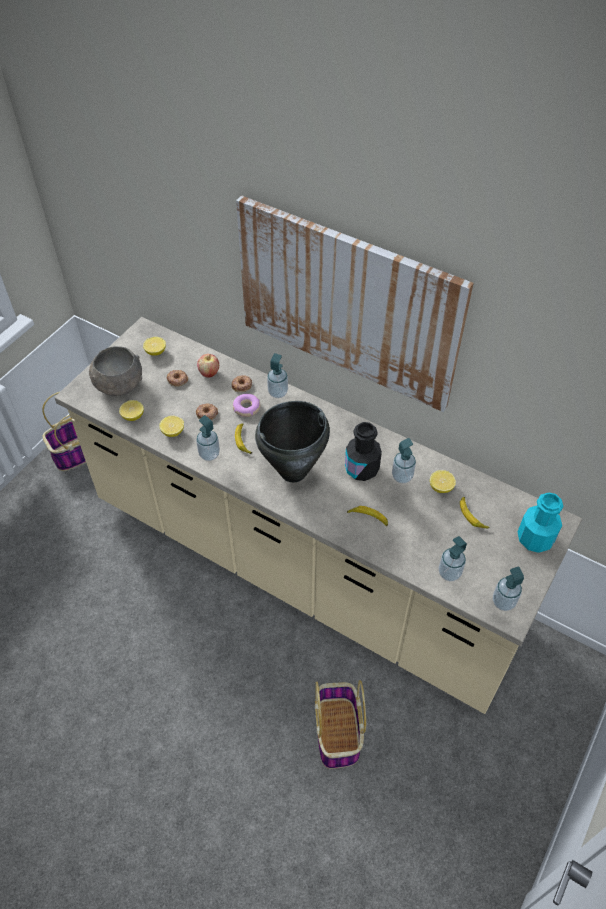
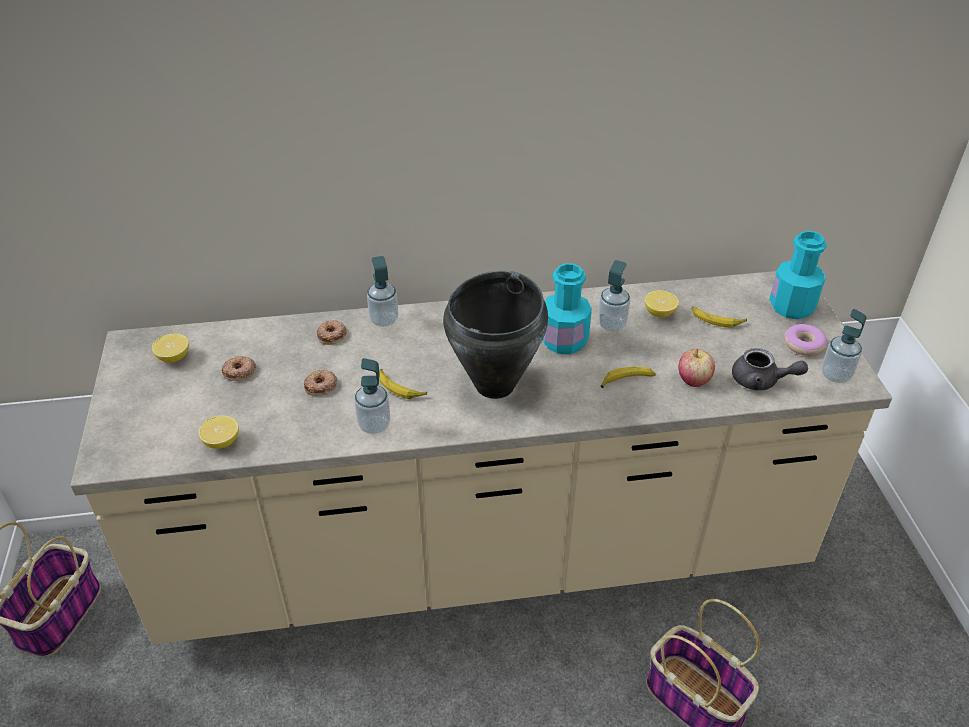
camera: 40 degrees left, 10 degrees down
grey bowl [89,346,142,396] -> none
lemon [159,416,184,437] -> none
apple [197,354,219,377] -> apple moved to [678,348,715,387]
donut [233,394,261,417] -> donut moved to [784,324,827,356]
picture [236,195,474,412] -> none
black bottle [345,422,382,481] -> turquoise bottle [543,263,592,354]
soap dispenser [439,536,467,581] -> grey teapot [732,348,808,390]

